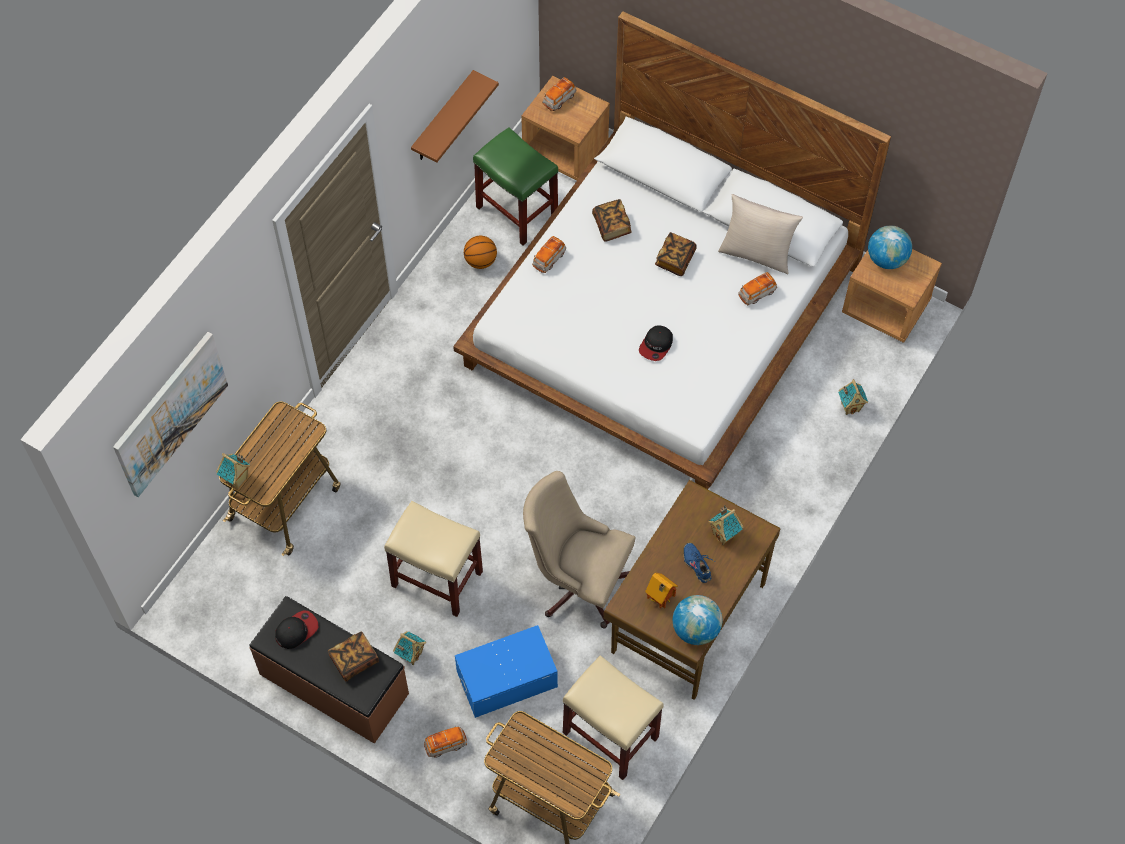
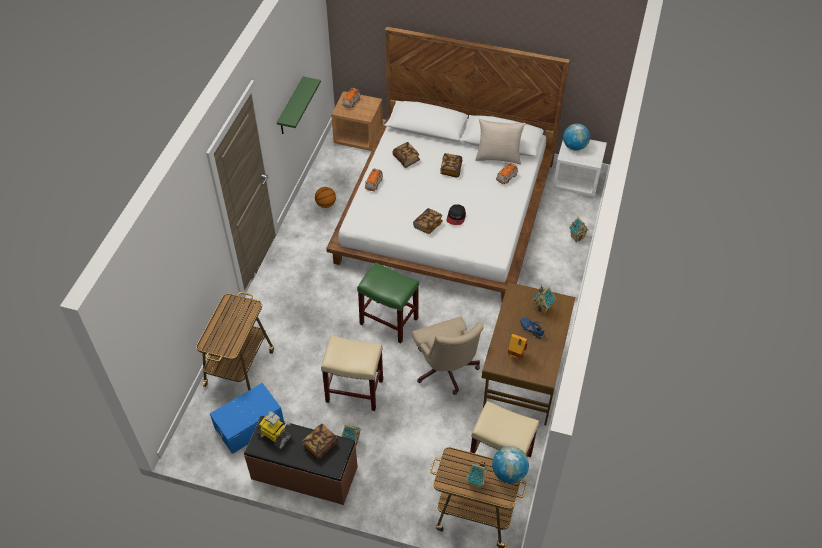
camera: 15 degrees left, 10 degrees down
picture [113,332,228,497] -> none
toy house [216,453,251,489] -> toy house moved to [466,461,489,490]
cap [275,610,319,649] -> toy robot [256,411,291,449]
brown shelf [411,70,499,163] -> green shelf [277,77,321,134]
toy car [424,726,467,758] -> none
blue storage box [455,625,558,718] -> blue storage box moved to [210,383,284,454]
green stool [473,127,558,245] -> green stool moved to [357,262,419,343]
beige office chair [523,471,635,628] -> beige office chair turned 120 degrees counterclockwise [412,316,484,395]
globe [673,595,722,645] -> globe moved to [492,446,529,483]
brown nightstand [842,249,942,343] -> white nightstand [552,140,607,197]
none -> book [413,208,443,234]

